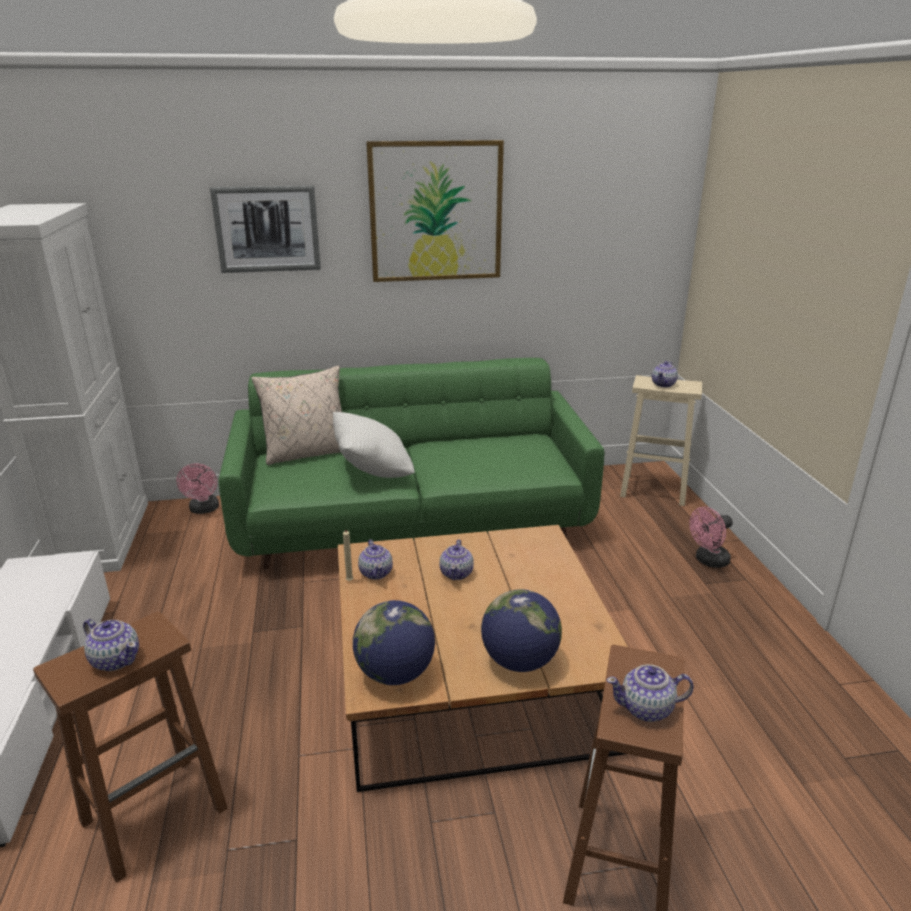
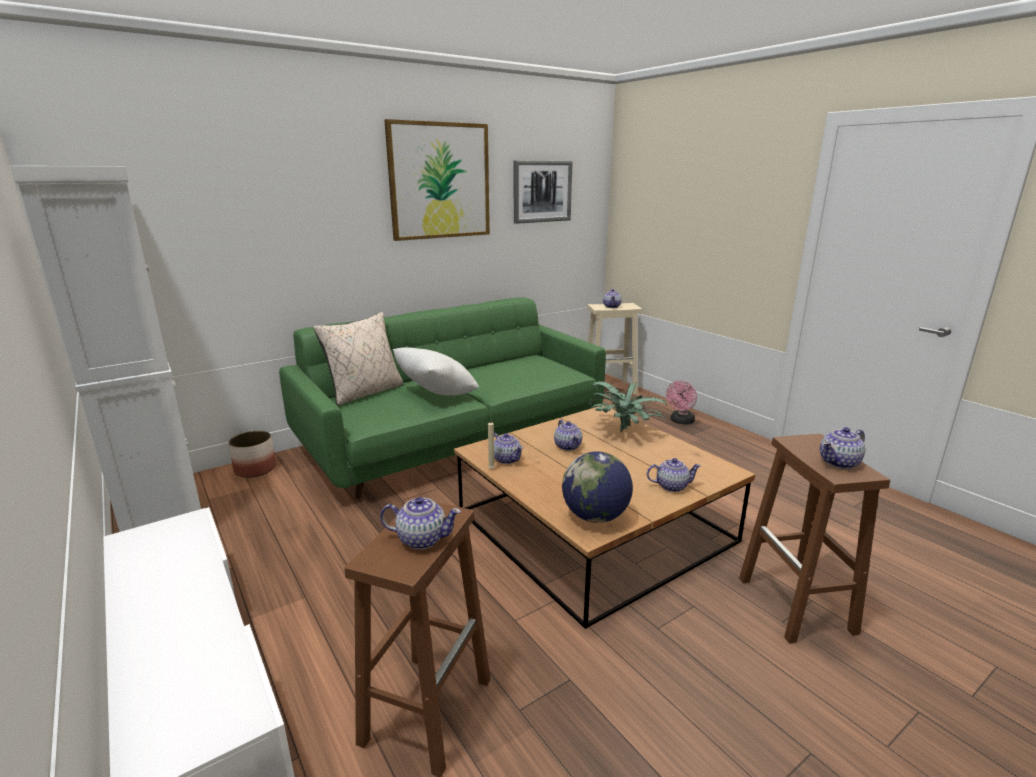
camera: 25 degrees left, 5 degrees down
pink fan [176,464,219,514] -> planter [228,431,276,478]
picture [210,185,321,273] -> picture moved to [514,160,573,224]
globe [481,589,562,672] -> teapot [647,458,701,492]
none -> potted plant [588,381,667,432]

